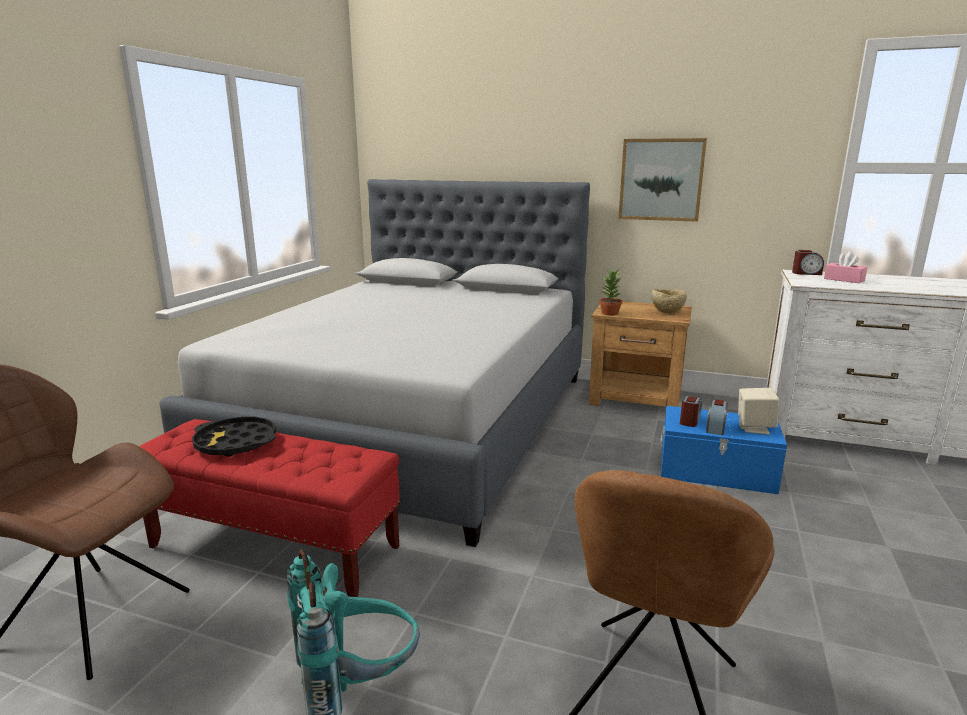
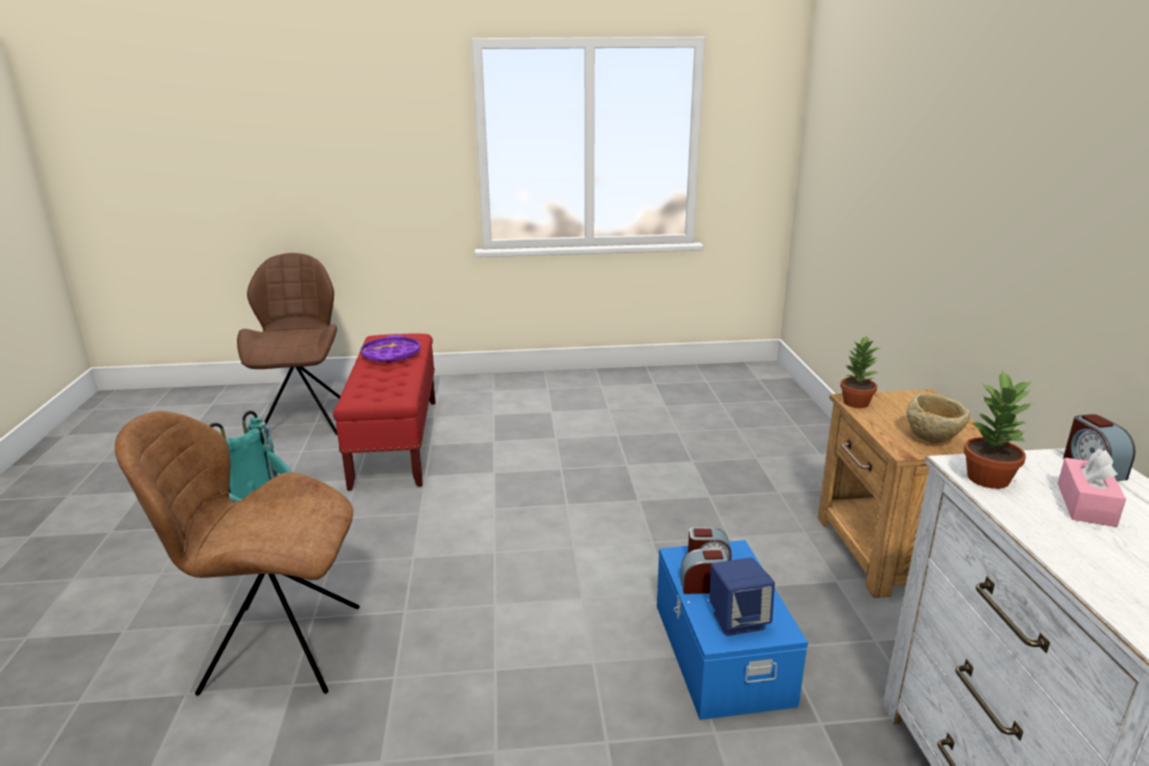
camera: 65 degrees right, 5 degrees up
grey bed [159,179,590,547] -> none
black tray [192,417,276,457] -> purple tray [360,335,420,362]
picture [618,138,707,222] -> none
beige speaker [738,388,780,435] -> blue speaker [710,557,775,636]
none -> potted plant [964,369,1034,489]

